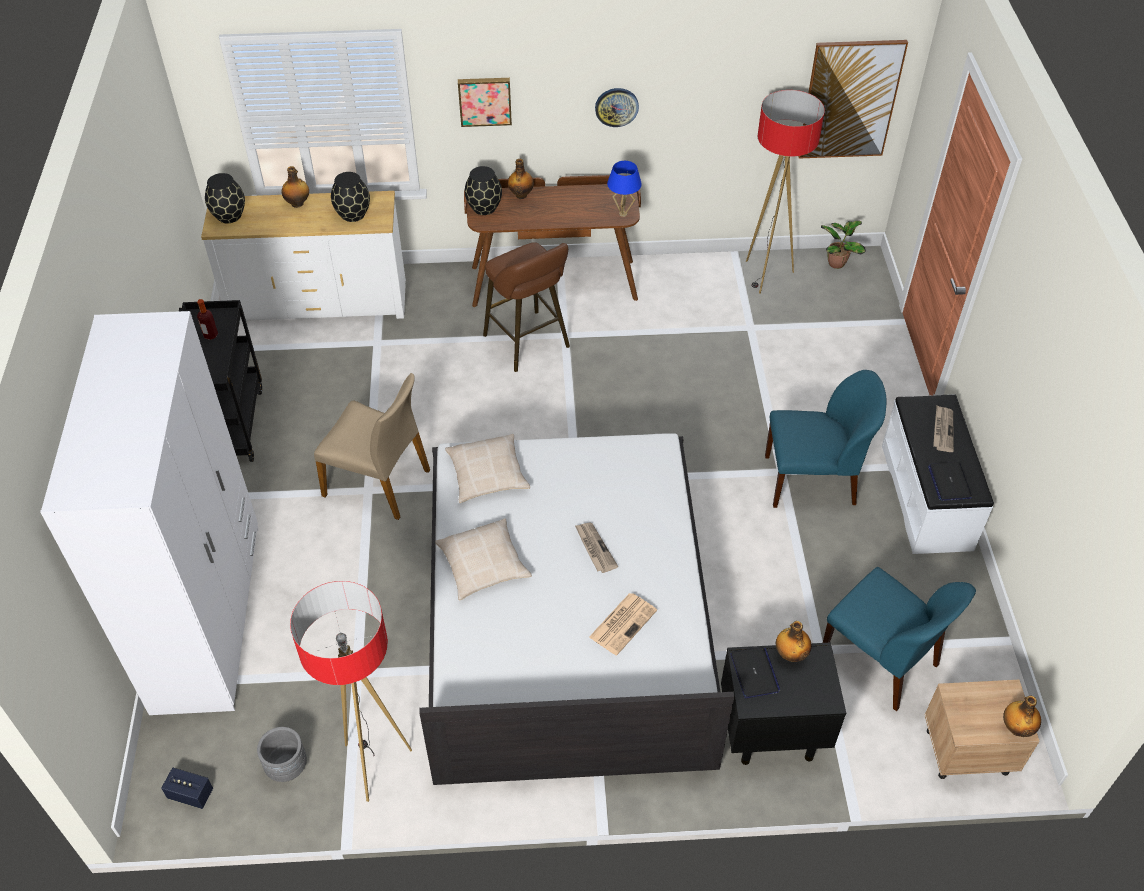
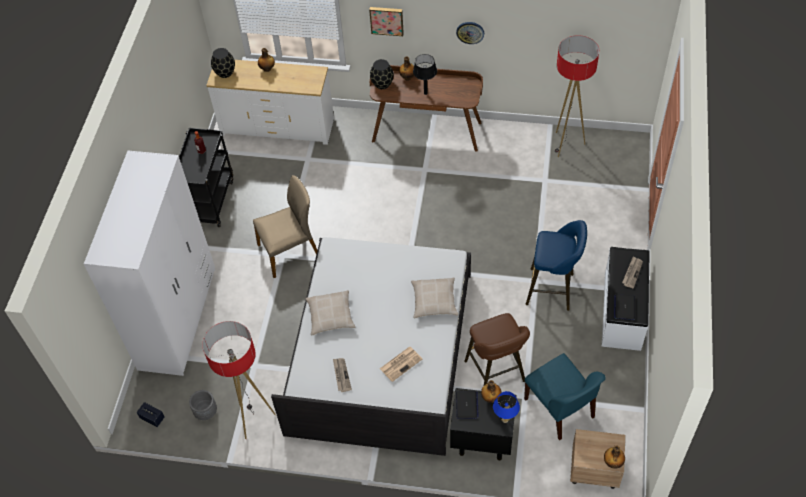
camera: 15 degrees right, 5 degrees up
beige chair [314,373,430,520] -> beige chair turned 60 degrees counterclockwise [253,175,317,278]
black vase [331,172,370,222] -> none
beige pillow [445,434,530,503] -> beige pillow moved to [411,278,458,319]
brown stool [483,242,570,372] -> brown stool moved to [464,313,530,385]
newspaper [575,522,618,573] -> newspaper moved to [333,358,352,392]
blue table lamp [607,161,642,217] -> blue table lamp moved to [493,391,520,423]
blue chair [765,370,886,508] -> blue stool [526,220,587,311]
picture [798,40,908,159] -> none
potted plant [821,221,866,269] -> none
none -> black table lamp [413,54,437,95]

